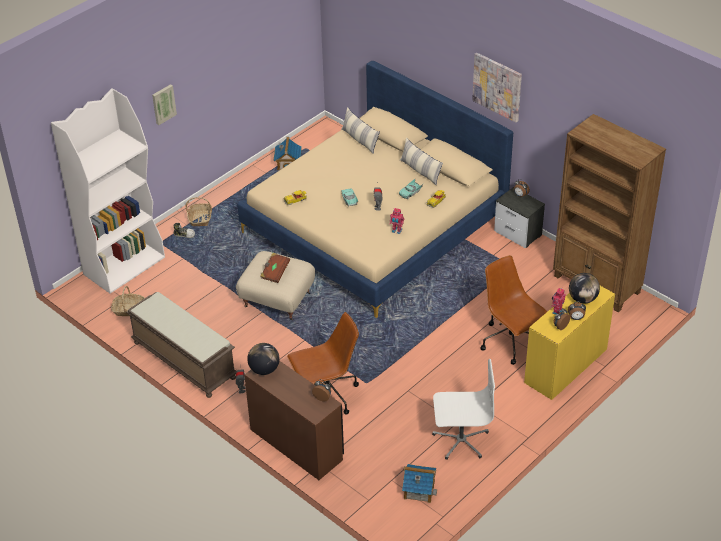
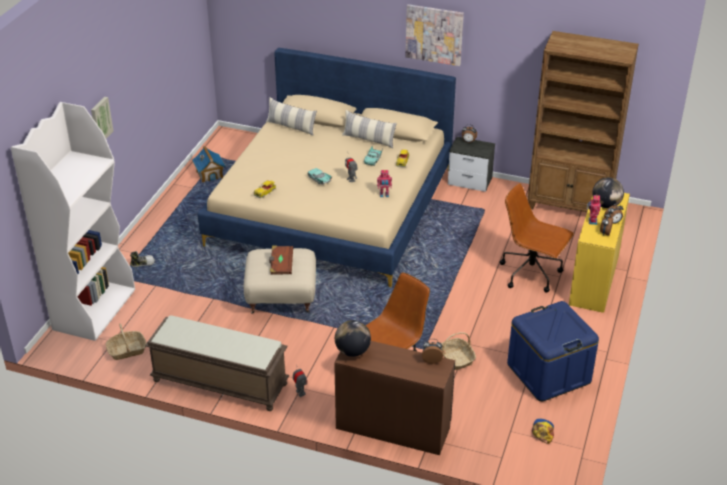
camera: 25 degrees left, 5 degrees down
basket [186,197,212,226] -> basket moved to [441,332,476,370]
toy house [402,464,437,503] -> cap [532,419,554,444]
white office chair [432,359,495,460] -> blue storage box [507,301,599,401]

